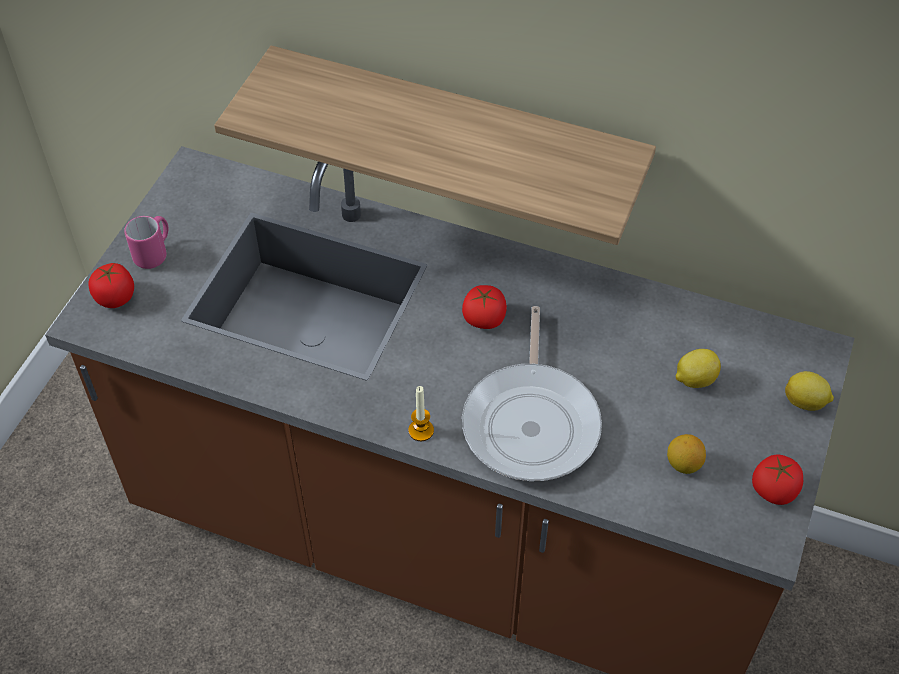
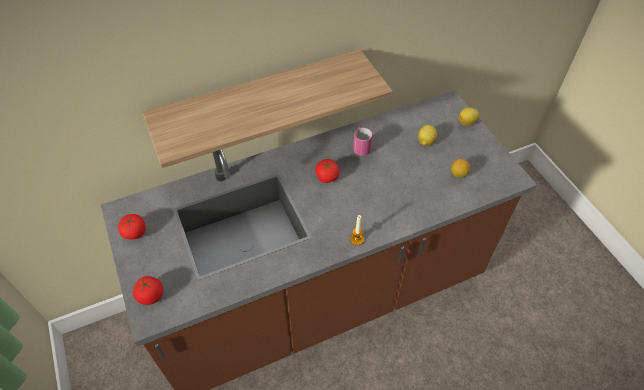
camera: 45 degrees left, 0 degrees up
pink mug [124,216,168,269] -> pink mug moved to [353,127,373,156]
frying pan [462,306,602,481] -> none
tomato [752,454,803,505] -> tomato moved to [118,214,146,239]

